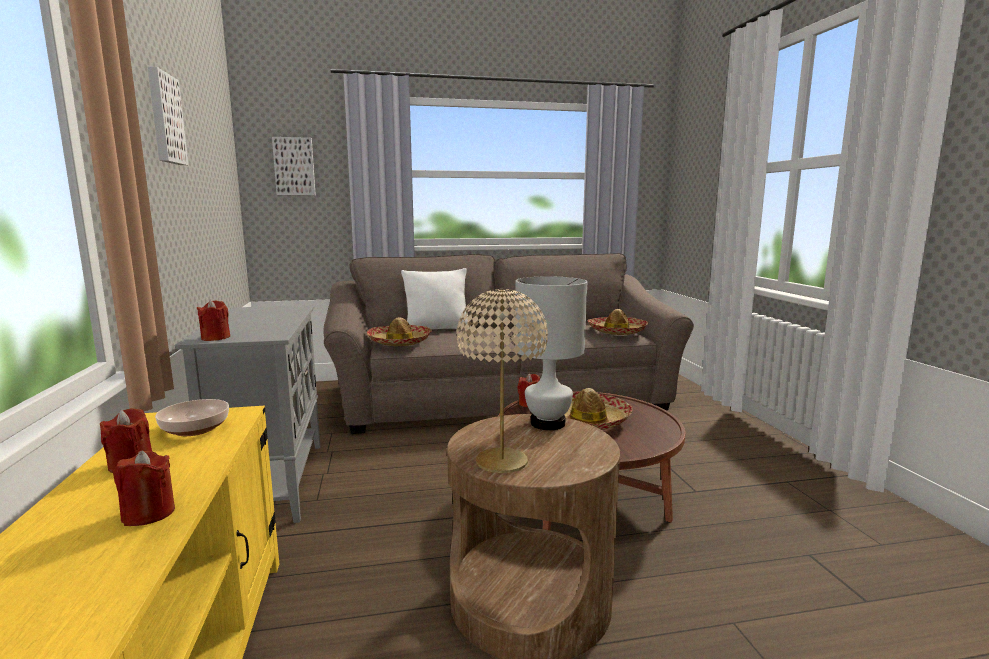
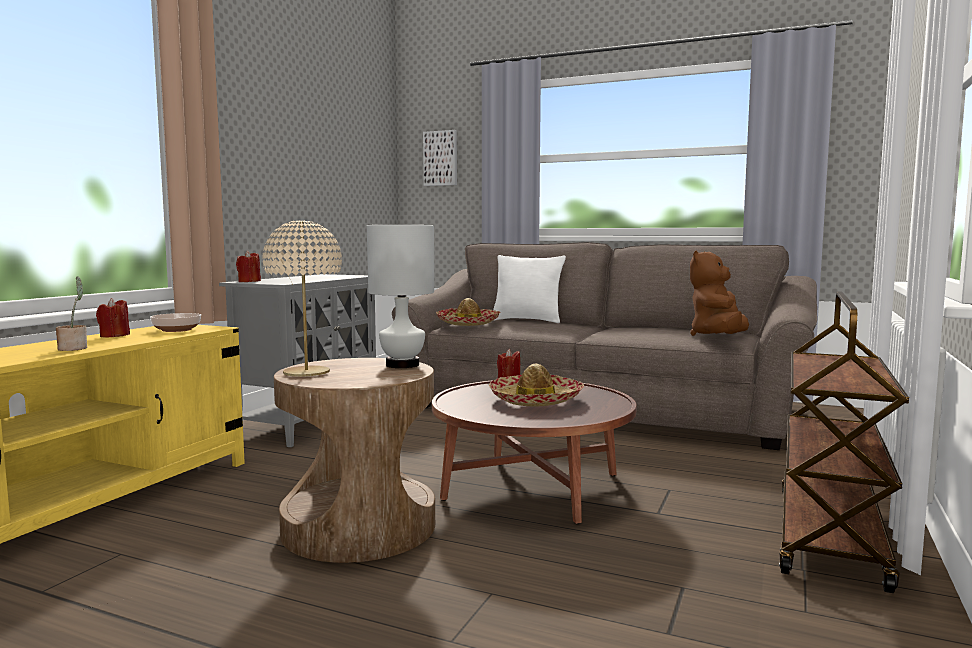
camera: 35 degrees right, 5 degrees down
red candle [113,450,175,526] -> potted plant [56,276,87,351]
picture [147,66,188,165] -> none
hat [587,309,648,335] -> brown plush toy [690,250,749,336]
none -> brown cart [779,291,909,593]

